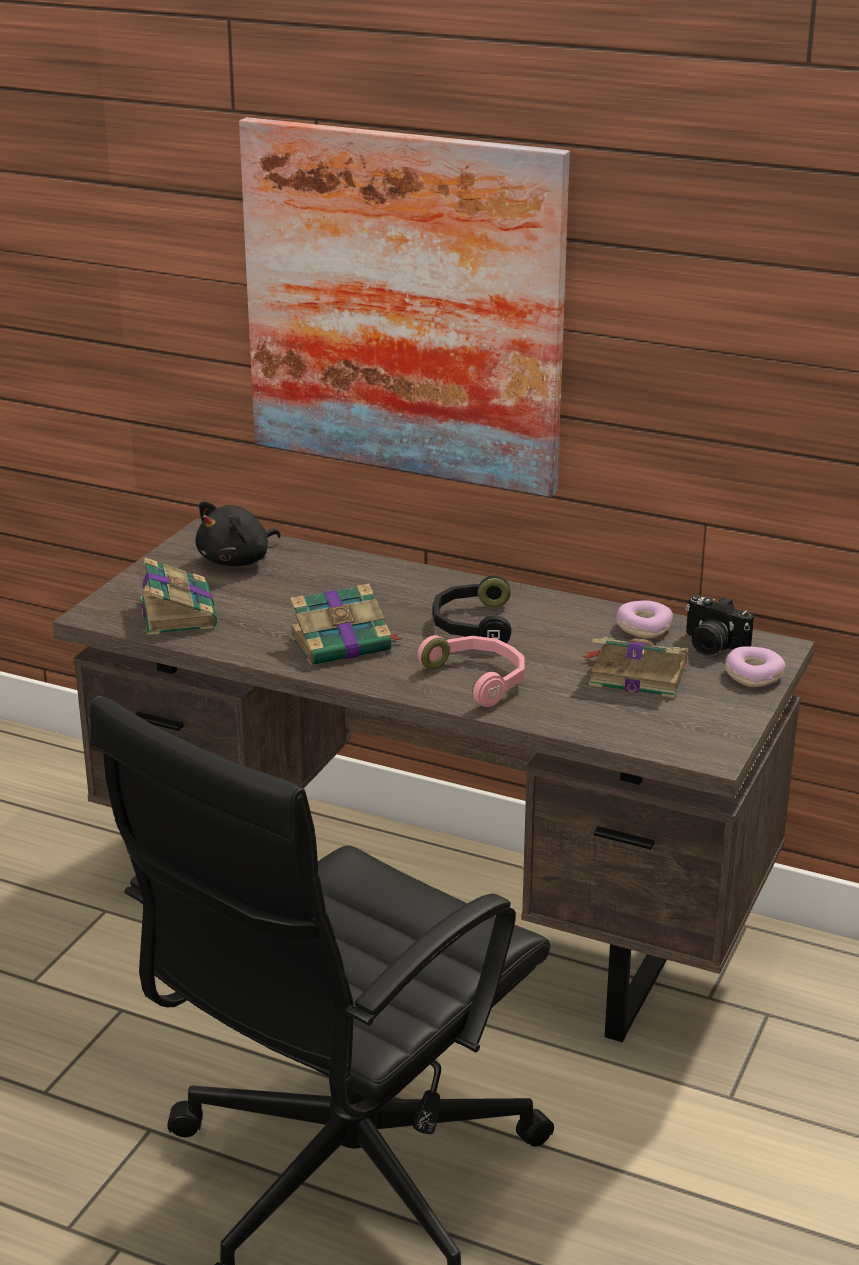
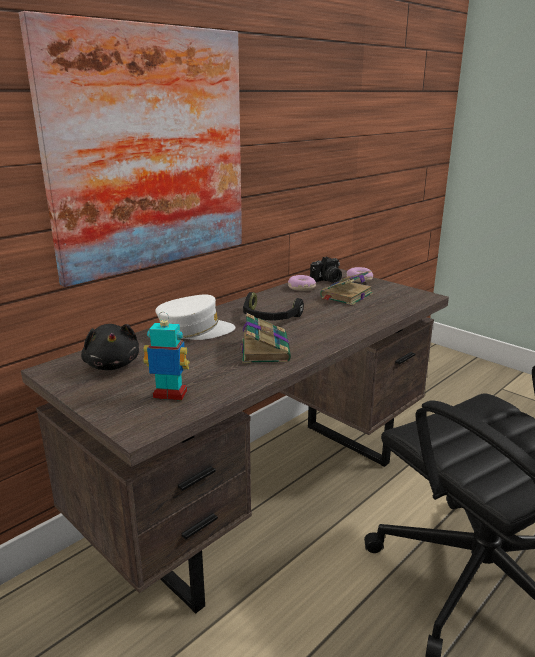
camera: 70 degrees left, 5 degrees down
book [141,558,217,635] -> toy robot [143,312,190,401]
pink headphones [417,635,525,707] -> none
none -> white cap [155,295,235,340]

